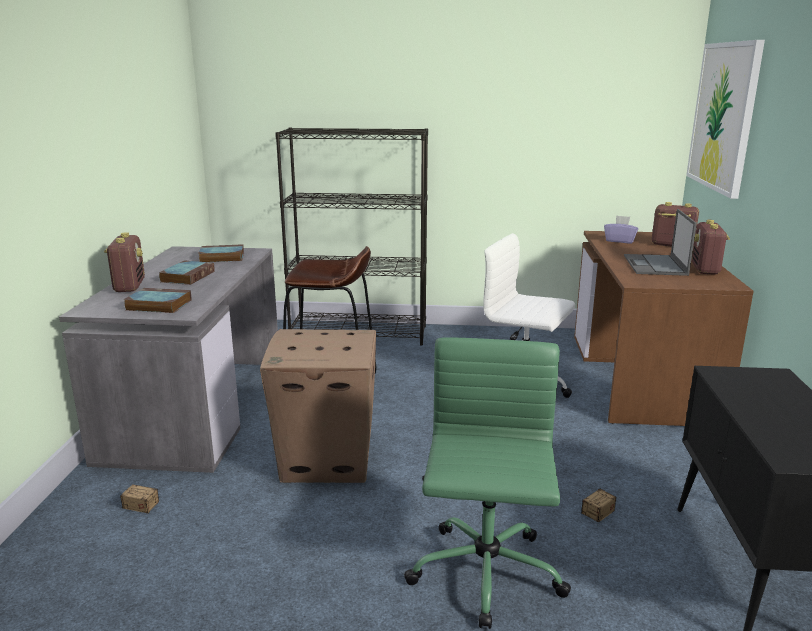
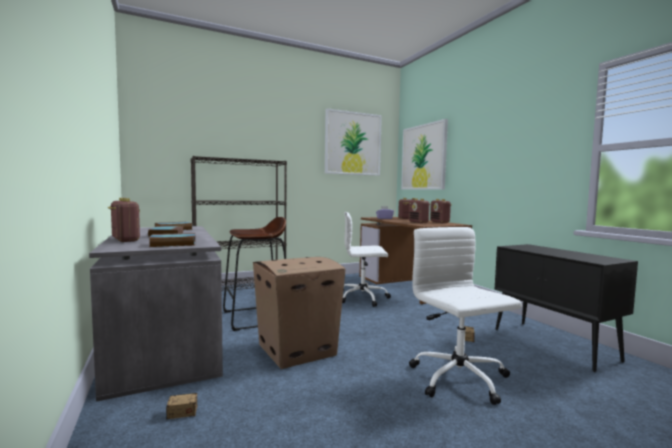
camera: 30 degrees left, 15 degrees down
green office chair [404,337,571,629] -> white office chair [409,227,522,405]
laptop [624,209,697,276] -> radio [408,199,430,223]
none -> picture [325,108,382,176]

